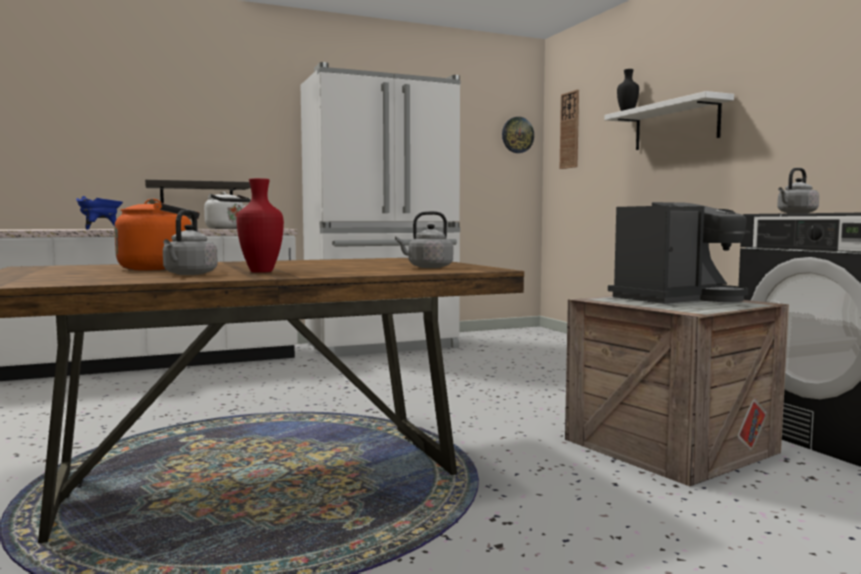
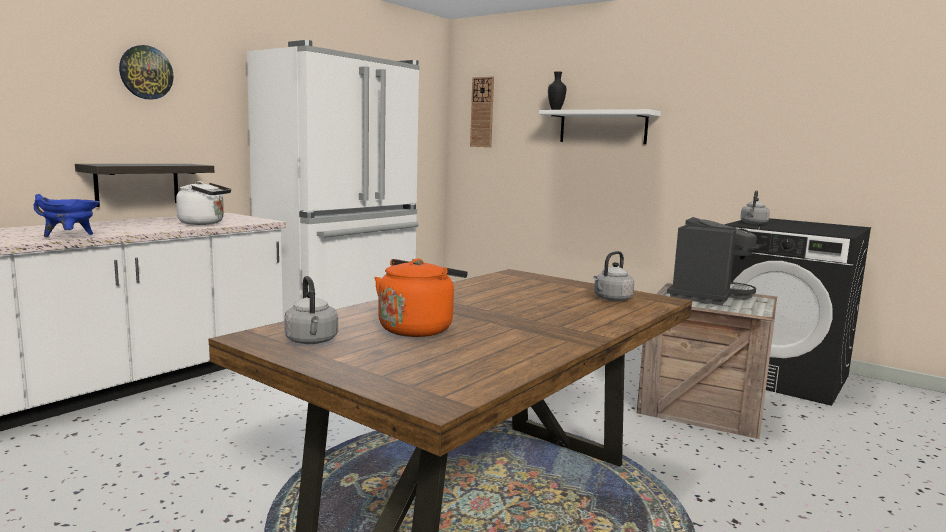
camera: 30 degrees left, 5 degrees up
grey kettle [163,210,218,275] -> grey kettle moved to [284,276,338,344]
red vase [237,178,284,273] -> none
wall clock [502,117,534,153] -> wall clock moved to [119,45,174,100]

